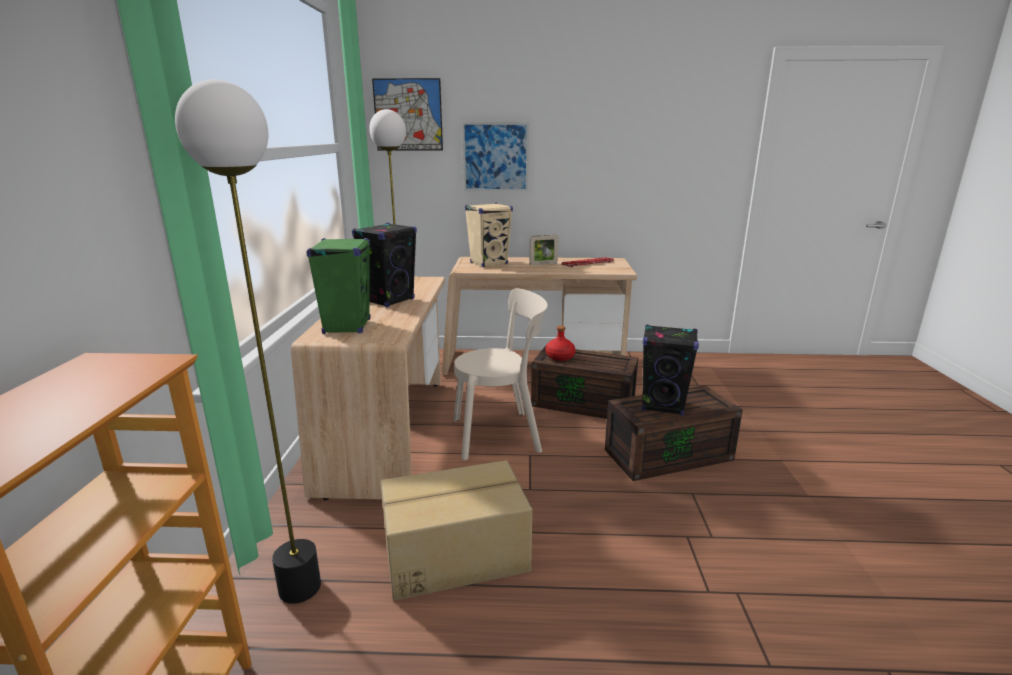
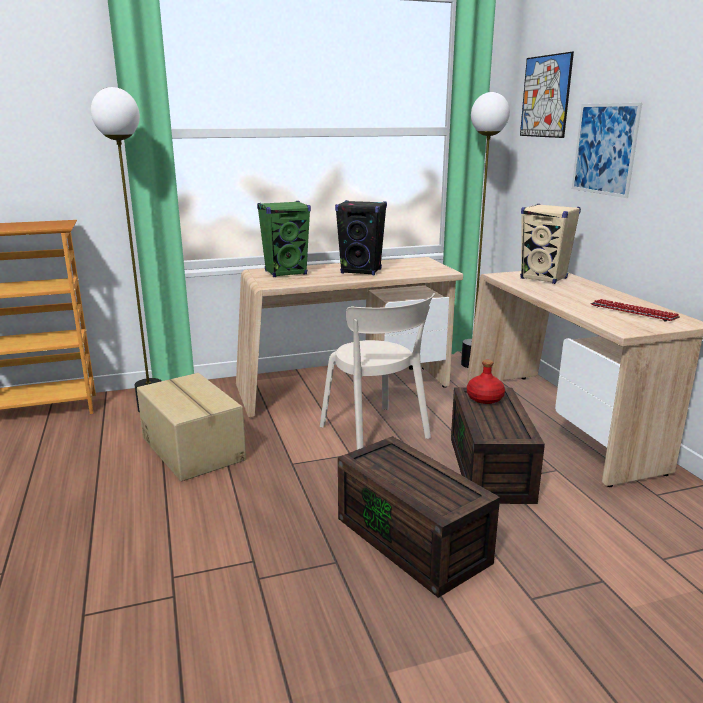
camera: 70 degrees right, 0 degrees up
picture frame [529,235,559,265] -> none
black speaker [642,325,699,416] -> none

